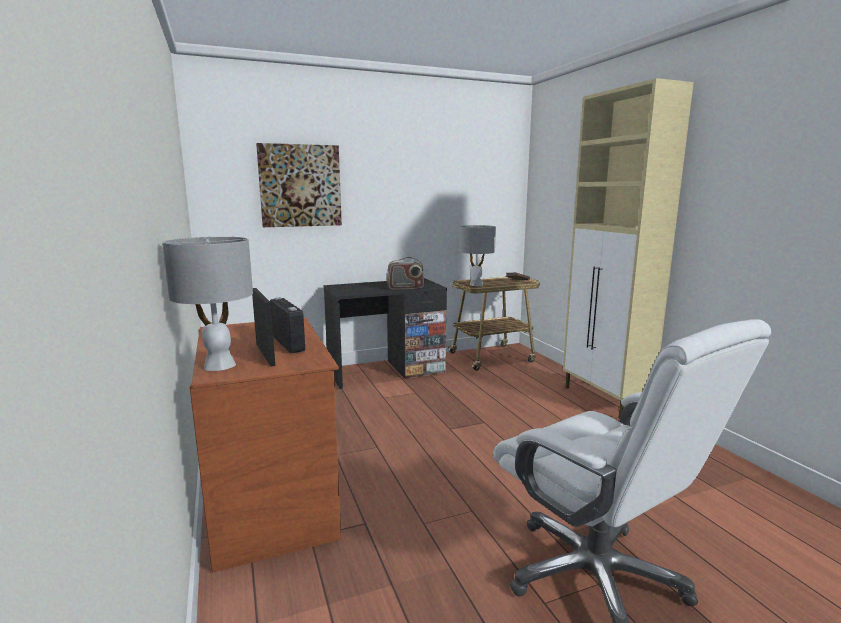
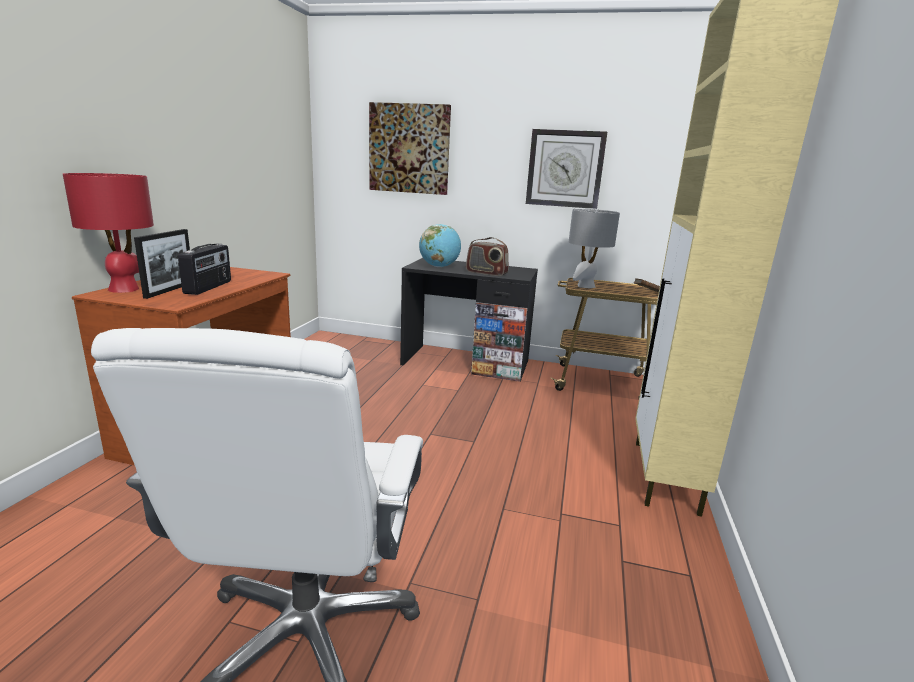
camera: 35 degrees right, 5 degrees up
grey table lamp [162,237,253,371] -> red table lamp [63,173,154,293]
none -> globe [419,224,461,267]
none -> wall clock [526,129,607,209]

